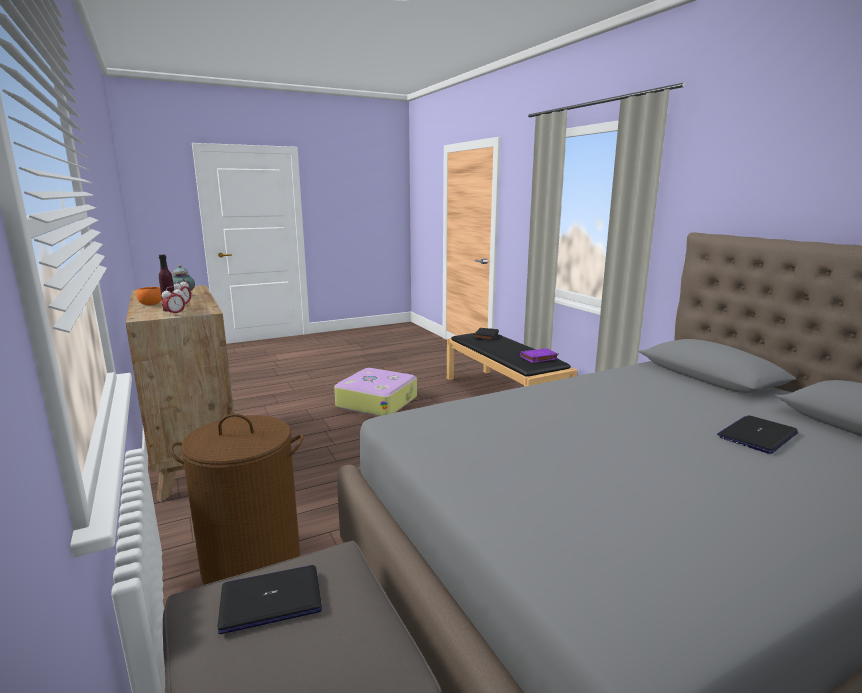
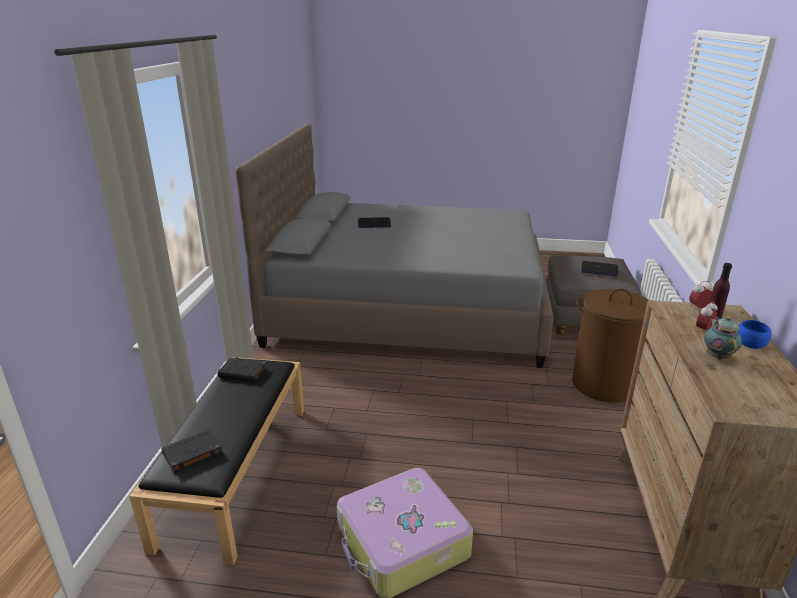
camera: 145 degrees left, 10 degrees up
orange bowl [137,287,162,305] -> blue bowl [738,320,771,349]
purple book [520,348,559,363] -> black book [218,357,267,382]

